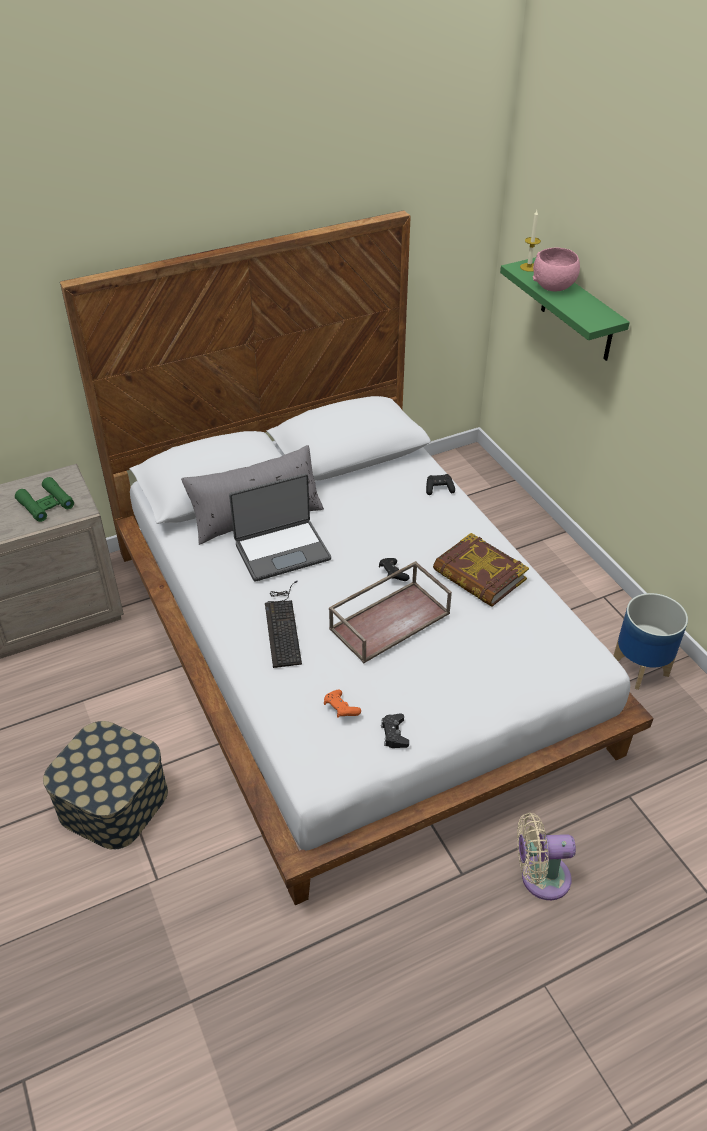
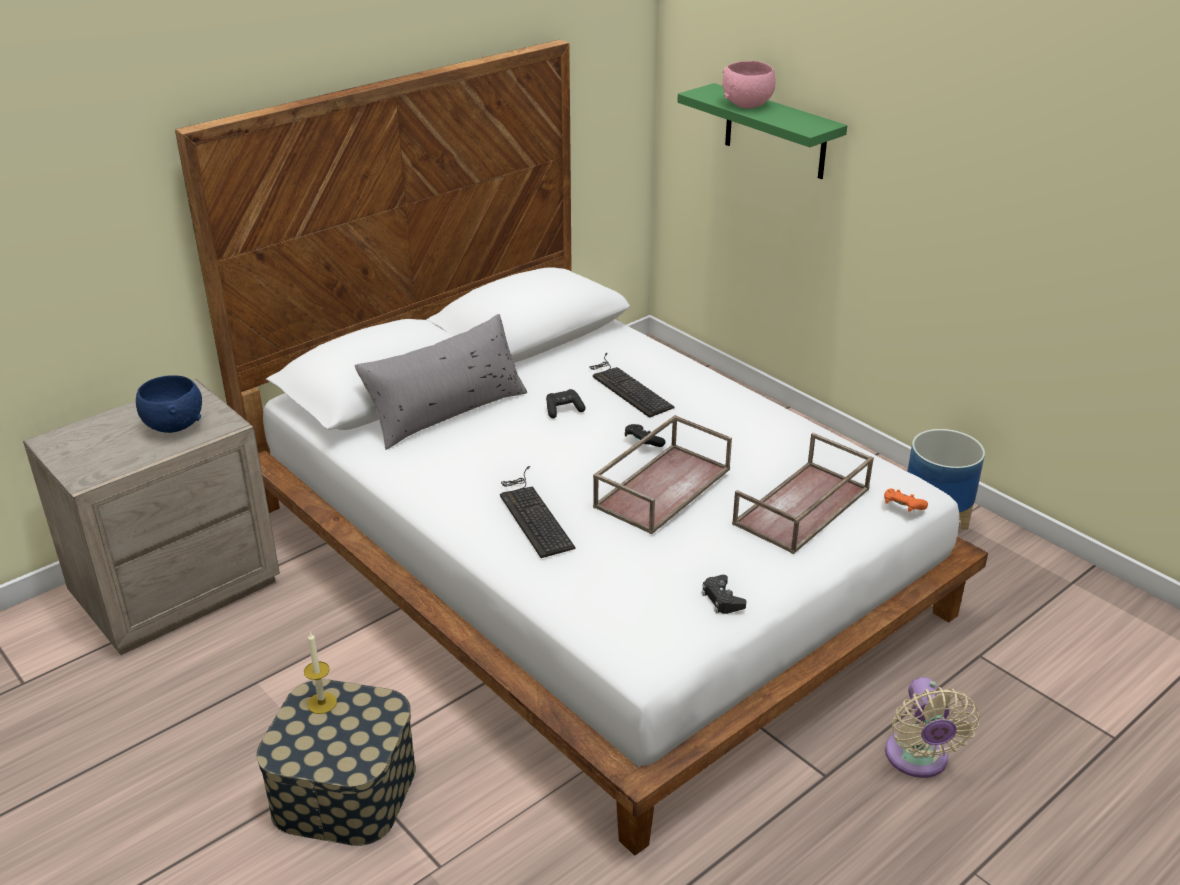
camera: 15 degrees left, 10 degrees down
green binoculars [15,477,74,522] -> blue bowl [136,375,202,433]
laptop [229,474,331,582] -> none
orange game controller [324,689,361,718] -> orange game controller moved to [884,488,928,512]
black game controller [426,474,455,495] -> black game controller moved to [546,389,585,418]
book [433,533,529,607] -> none
beige fan [517,813,576,900] -> beige fan turned 75 degrees counterclockwise [885,677,979,778]
candle [520,210,541,272] -> candle moved to [304,632,337,714]
none -> keyboard [589,353,675,418]
none -> brown tray [732,433,874,554]

